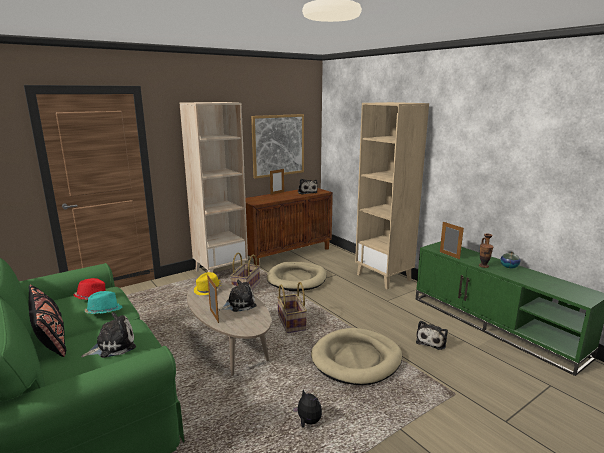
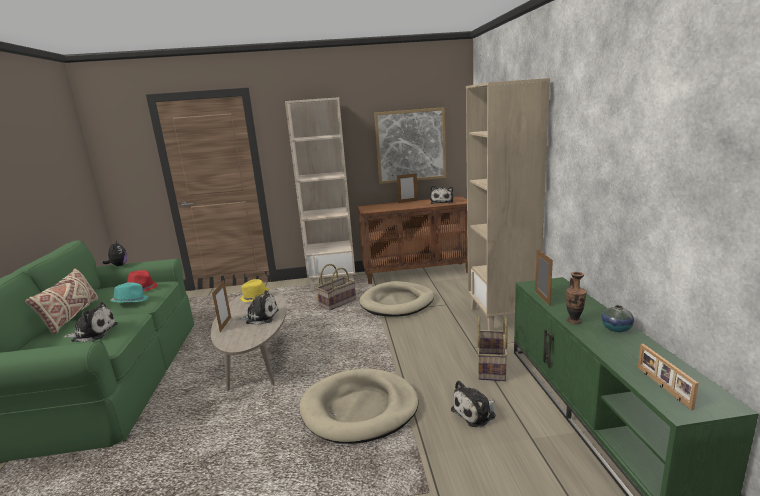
camera: 30 degrees right, 0 degrees up
black pillow [28,285,66,357] -> beige pillow [25,268,99,334]
basket [277,282,307,333] -> basket moved to [477,316,507,381]
plush toy [293,389,322,428] -> plush toy moved to [103,240,127,266]
none -> picture frame [638,344,699,410]

